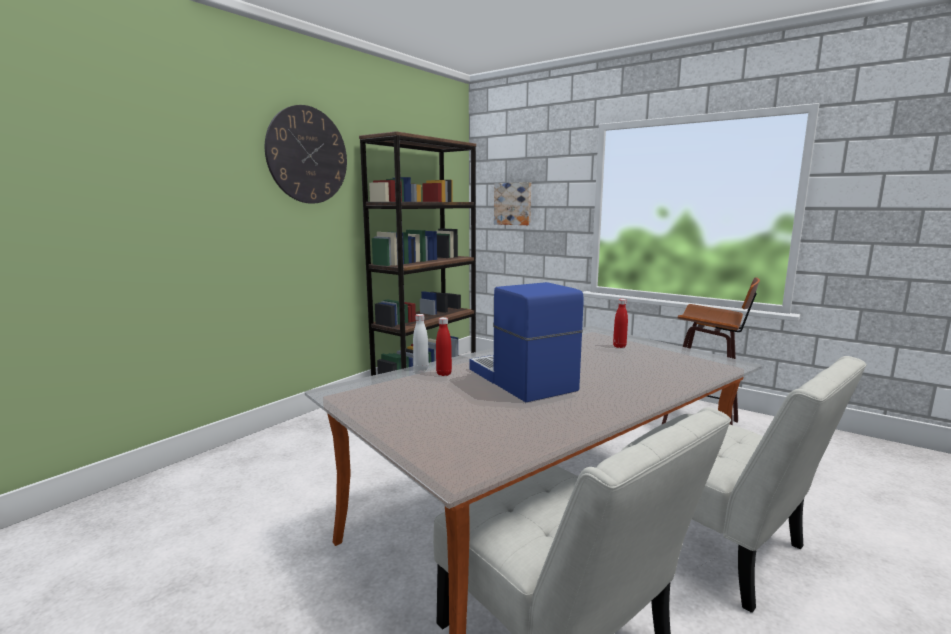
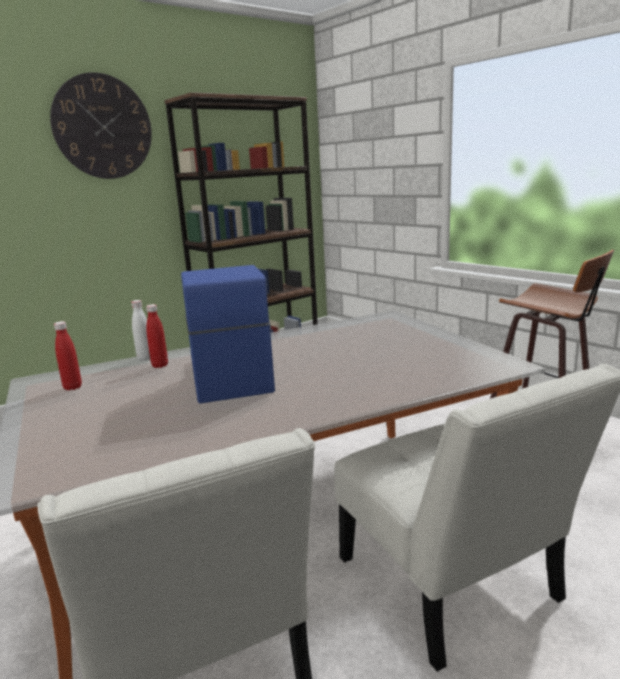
camera: 15 degrees right, 5 degrees up
picture [494,182,531,225] -> none
red bottle [613,299,628,348] -> red bottle moved to [54,321,82,390]

